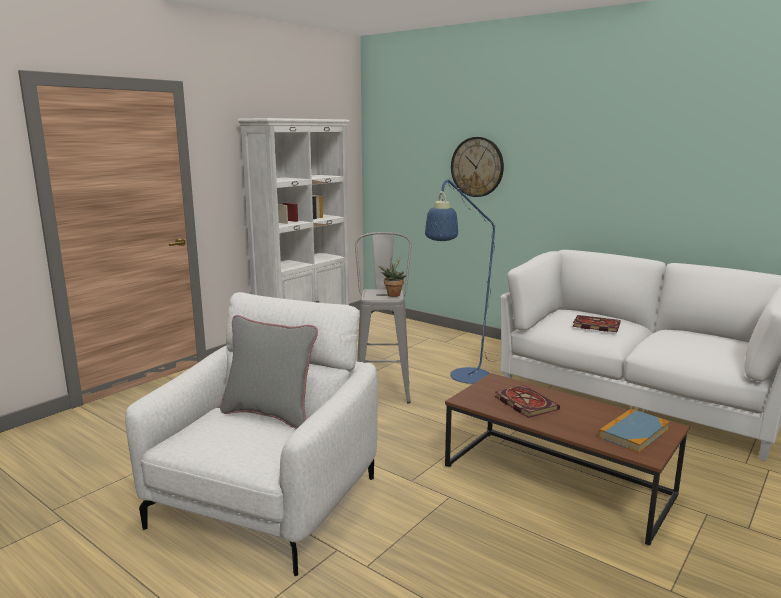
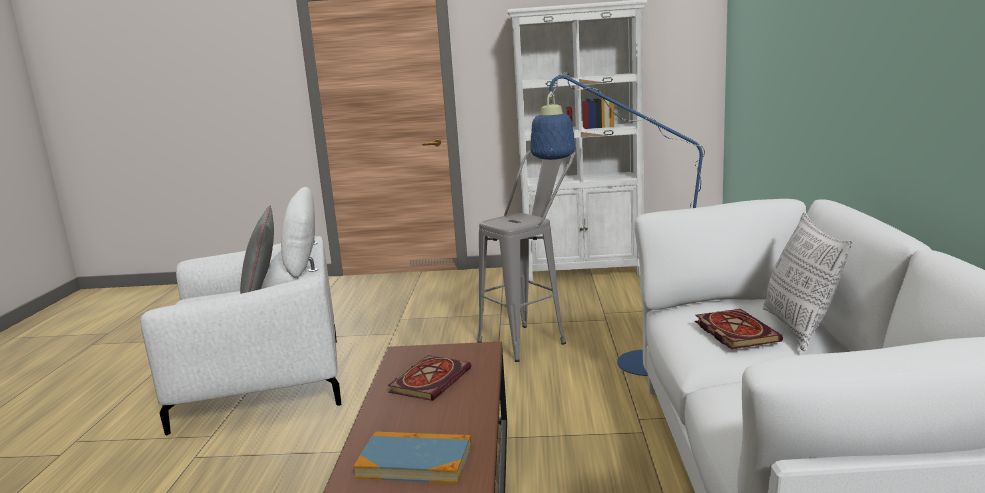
camera: 55 degrees right, 0 degrees up
potted plant [379,255,406,297] -> none
wall clock [451,137,504,197] -> none
none -> pillow [763,212,852,351]

